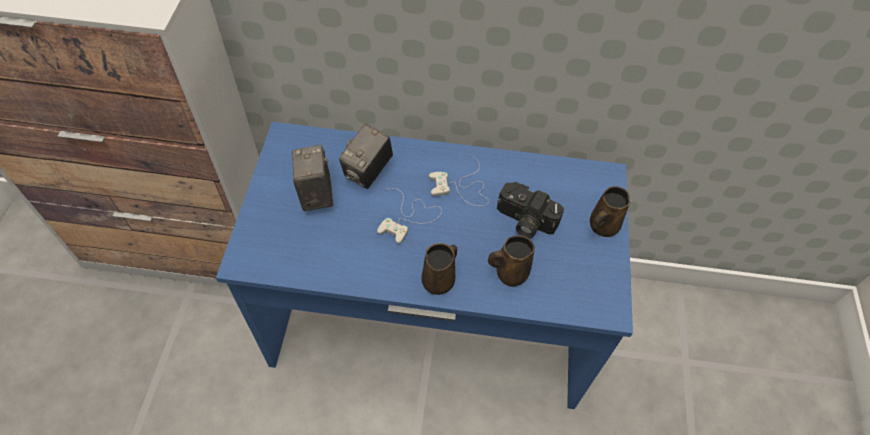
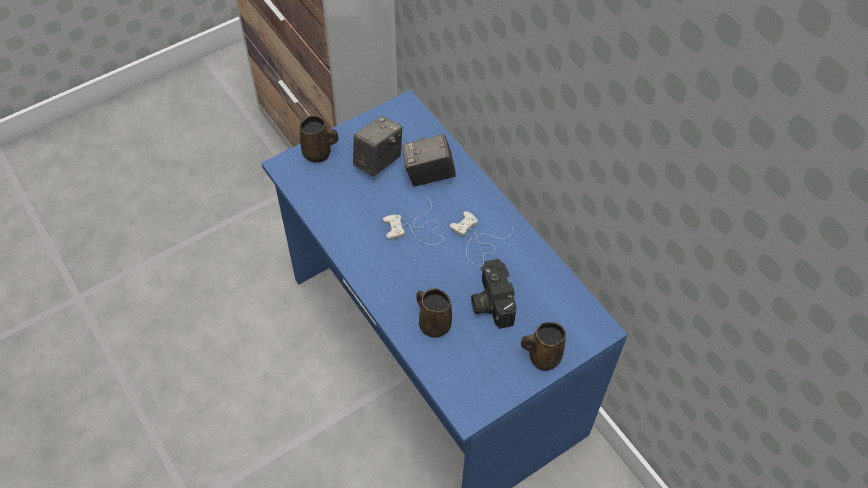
camera: 50 degrees right, 0 degrees up
brown mug [421,243,457,295] -> brown mug moved to [299,115,338,163]

